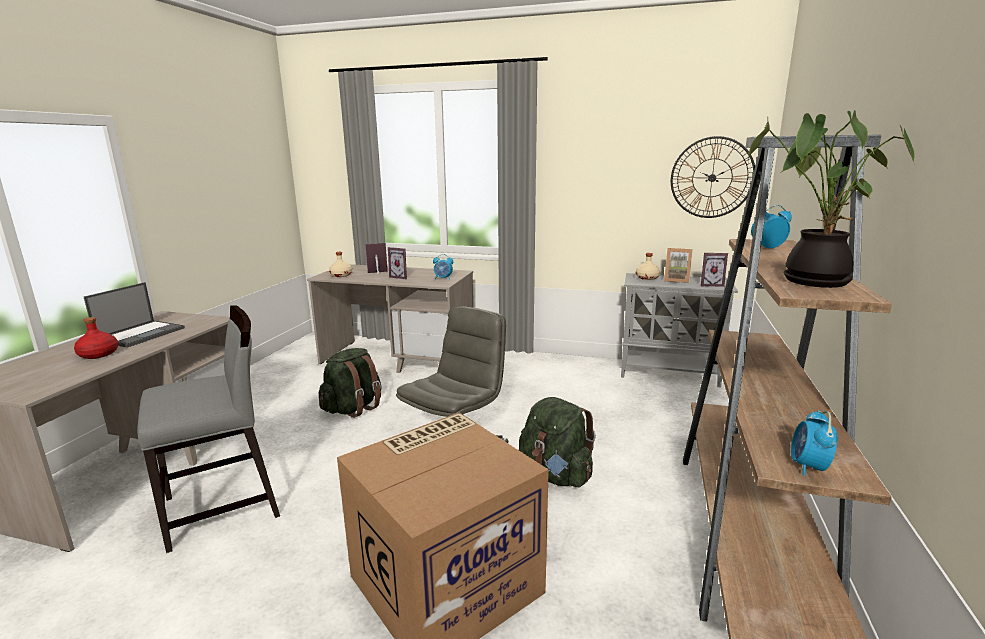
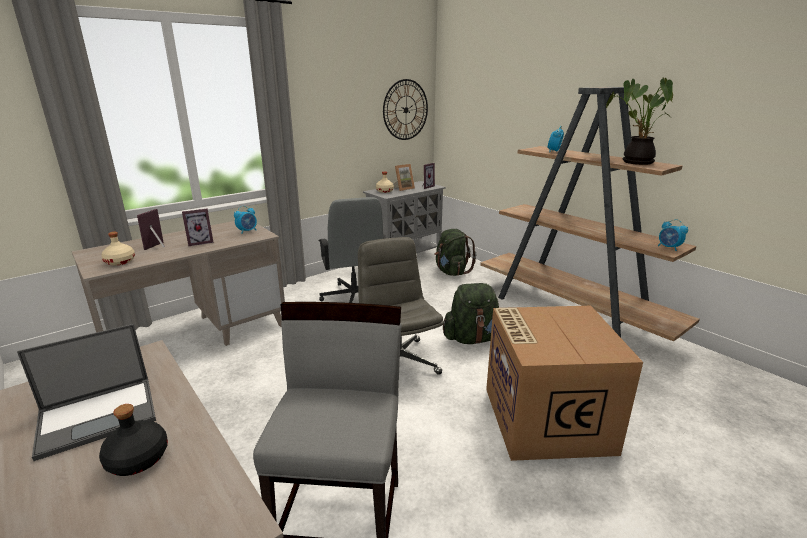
camera: 55 degrees left, 5 degrees up
red bottle [74,317,118,359] -> black bottle [99,404,168,476]
laptop [84,282,185,348] -> laptop turned 90 degrees clockwise [17,324,156,461]
green backpack [319,348,382,418] -> green backpack moved to [434,229,476,276]
none -> grey office chair [319,197,388,303]

